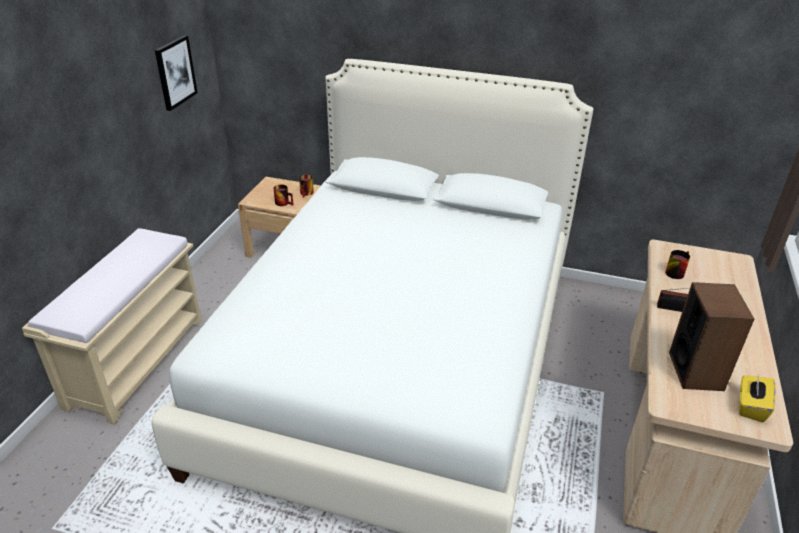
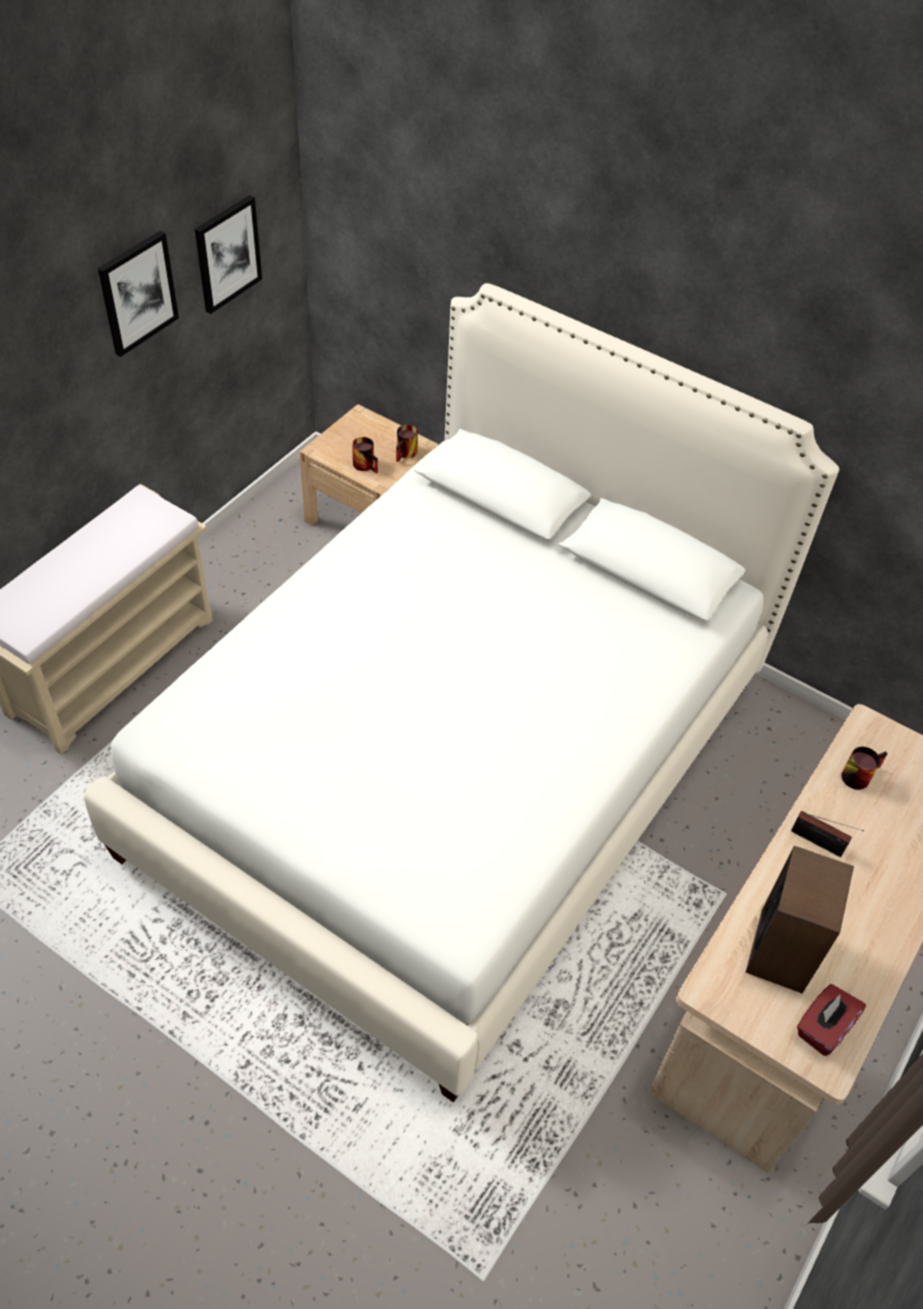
camera: 15 degrees right, 15 degrees up
yellow tissue box [739,373,776,422] -> red tissue box [797,984,866,1056]
none -> picture [98,231,179,357]

